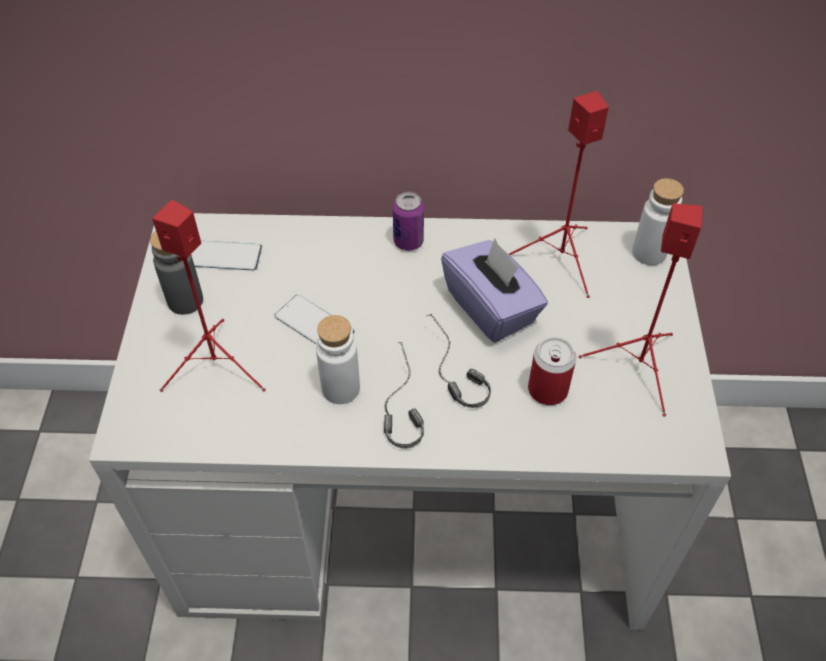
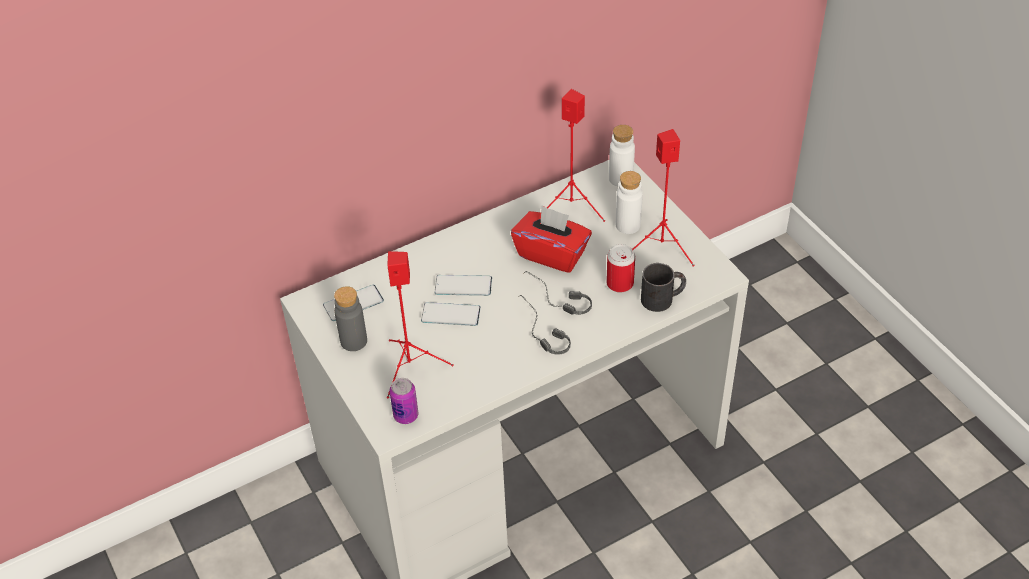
camera: 30 degrees left, 5 degrees down
white bottle [316,315,360,404] -> white bottle moved to [616,171,643,234]
can [393,192,424,251] -> can moved to [389,378,418,424]
purple tissue box [441,238,548,343] -> red tissue box [511,205,592,273]
none -> phone [435,275,492,296]
none -> black mug [641,263,686,312]

